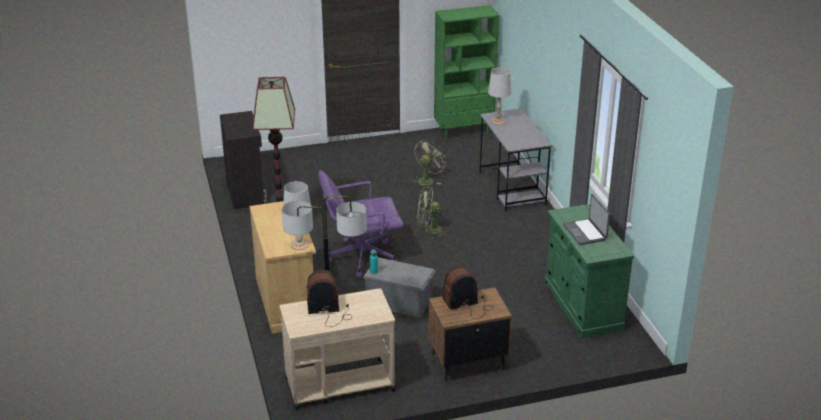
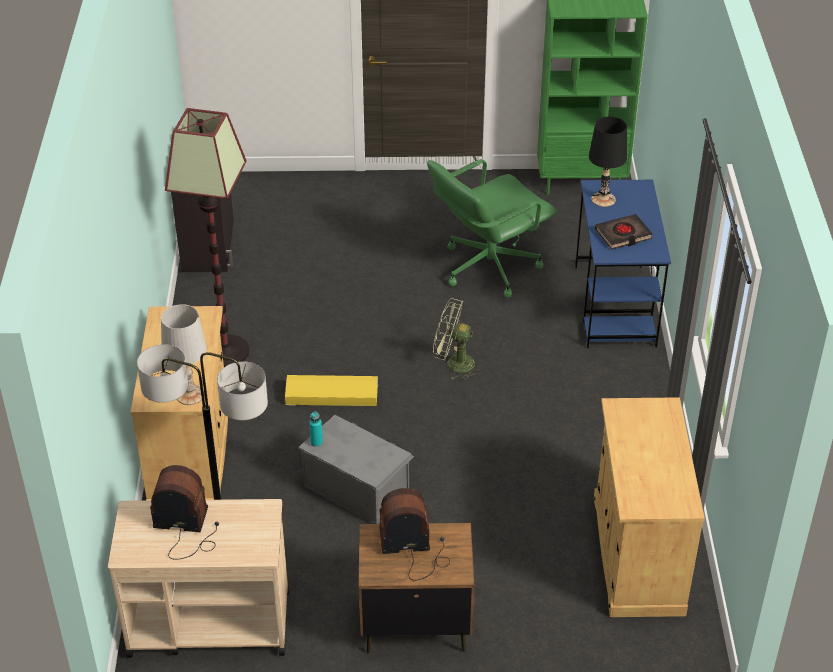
camera: 15 degrees right, 10 degrees up
purple office chair [318,170,403,278] -> yellow storage box [285,375,378,406]
green fan [412,140,447,186] -> green office chair [427,159,557,298]
grey desk [479,108,552,212] -> blue desk [575,180,671,348]
white table lamp [488,67,511,125] -> black table lamp [589,116,627,207]
green cabinet [544,204,634,339] -> beige cabinet [594,397,705,617]
laptop [563,194,610,245] -> none
none -> black book [595,214,652,250]

